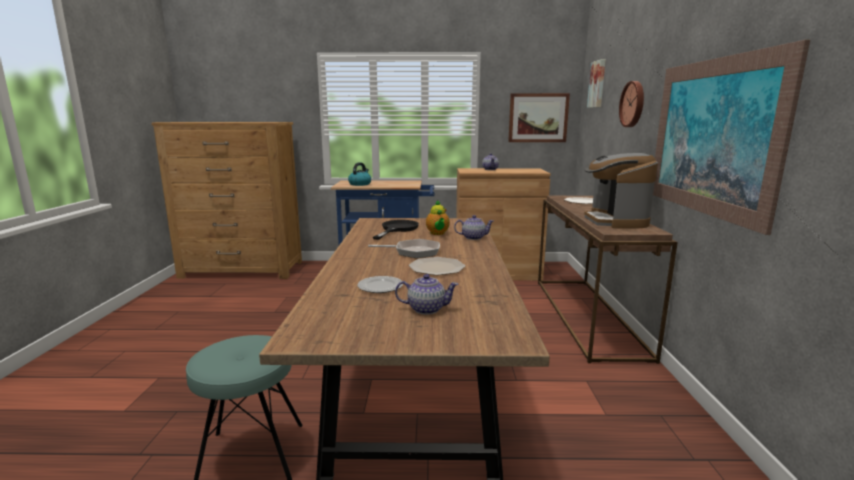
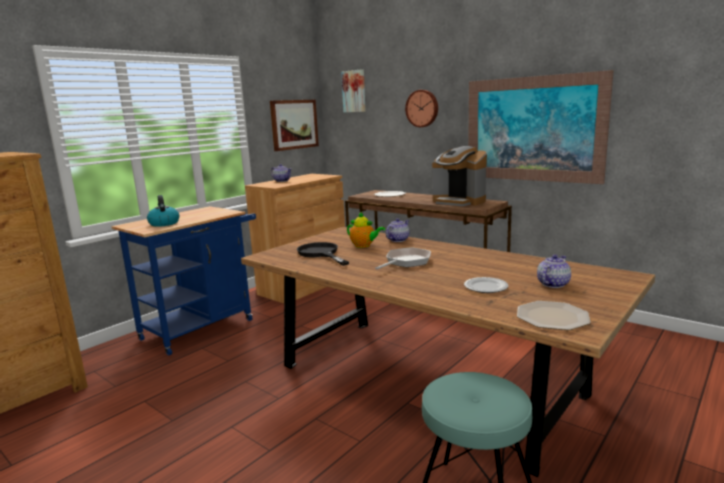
camera: 50 degrees left, 0 degrees up
plate [409,257,466,276] -> plate moved to [517,301,591,330]

